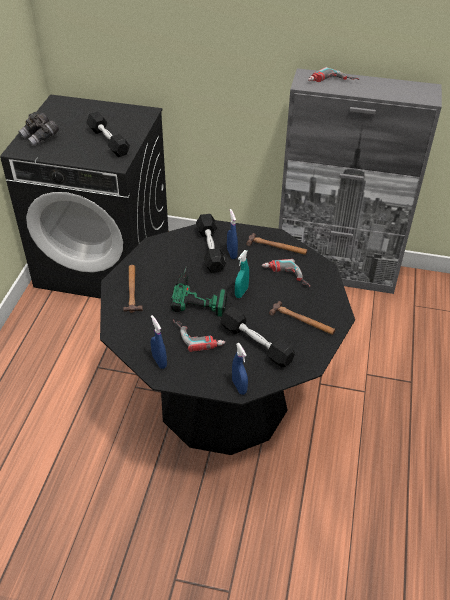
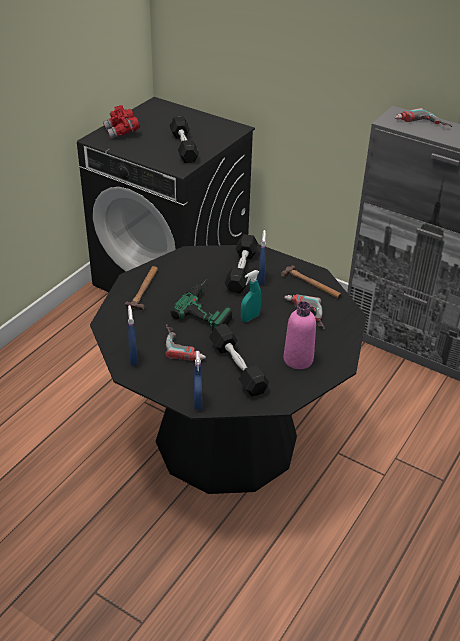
camera: 20 degrees right, 5 degrees down
grey binoculars [18,112,59,147] -> red binoculars [103,105,140,139]
hammer [269,301,335,335] -> pink bottle [284,301,316,369]

